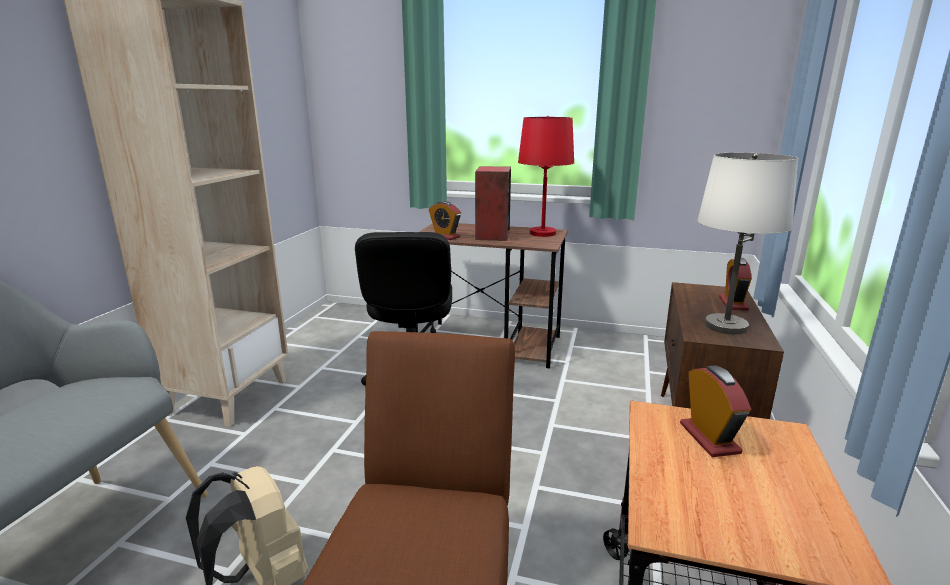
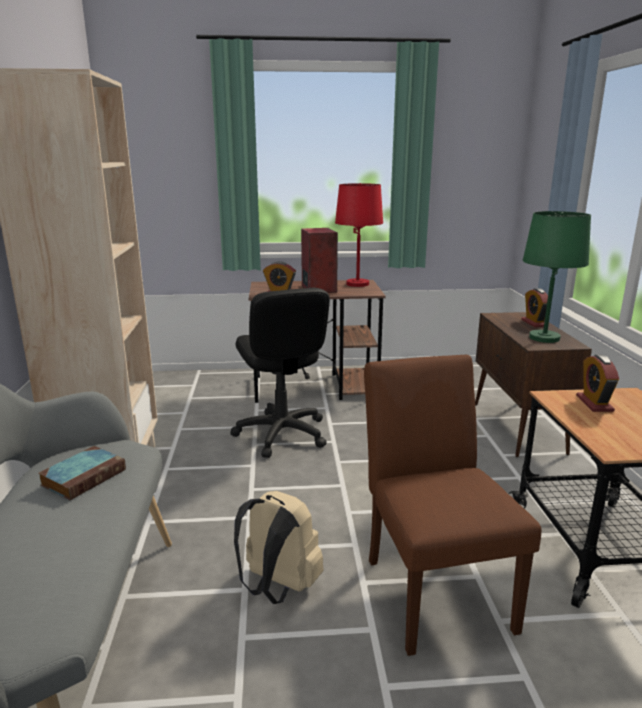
camera: 20 degrees left, 0 degrees up
alarm clock [680,365,751,457] -> alarm clock turned 150 degrees counterclockwise [576,354,619,412]
white table lamp [697,153,798,335] -> green table lamp [523,211,591,343]
none -> book [38,446,126,500]

